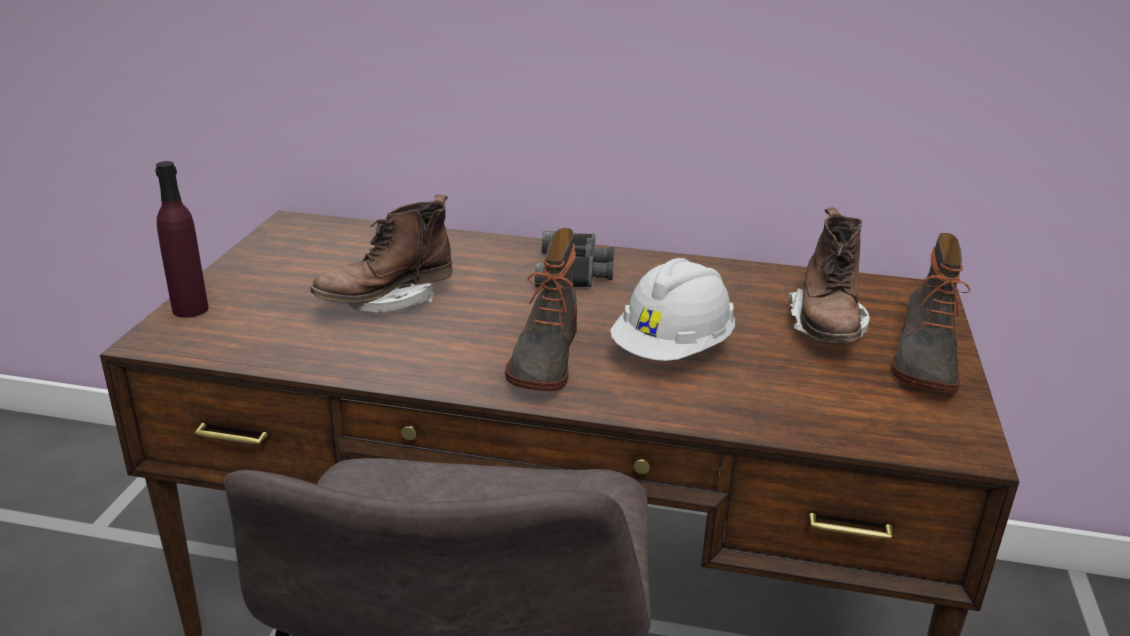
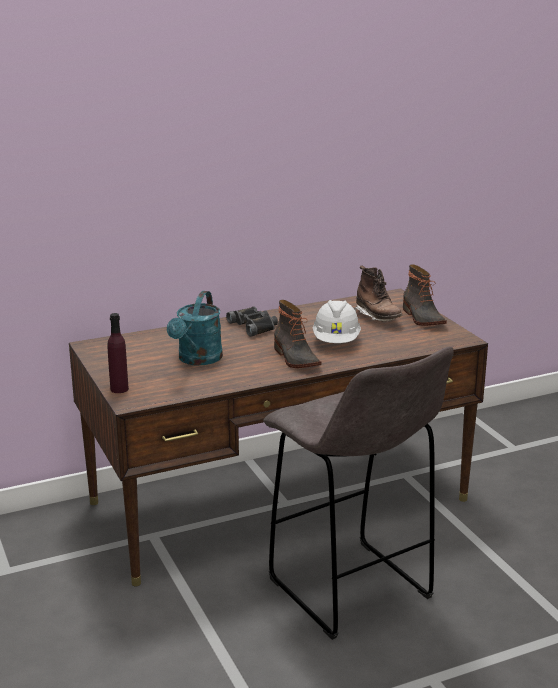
camera: 35 degrees left, 5 degrees down
brown boot [311,195,453,313] -> turquoise watering can [167,291,223,366]

